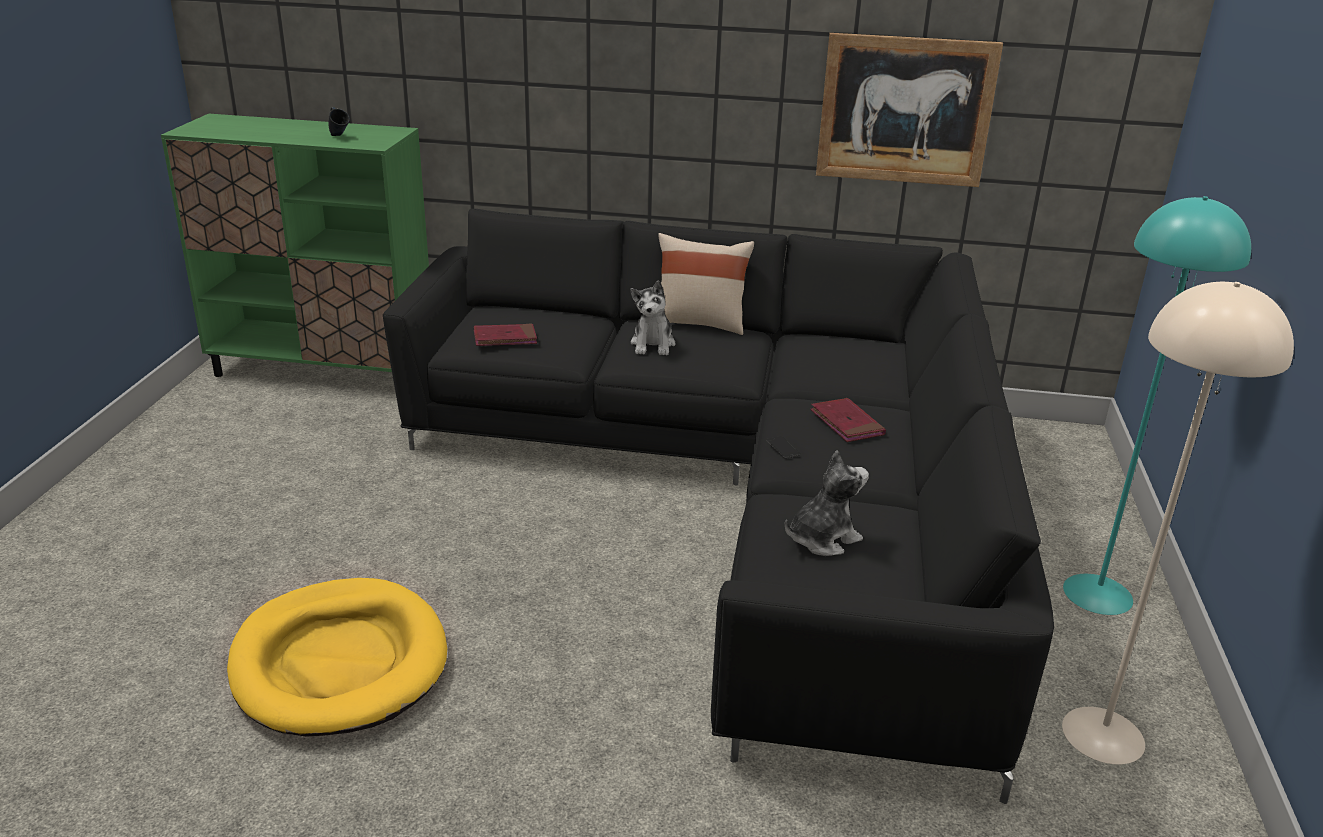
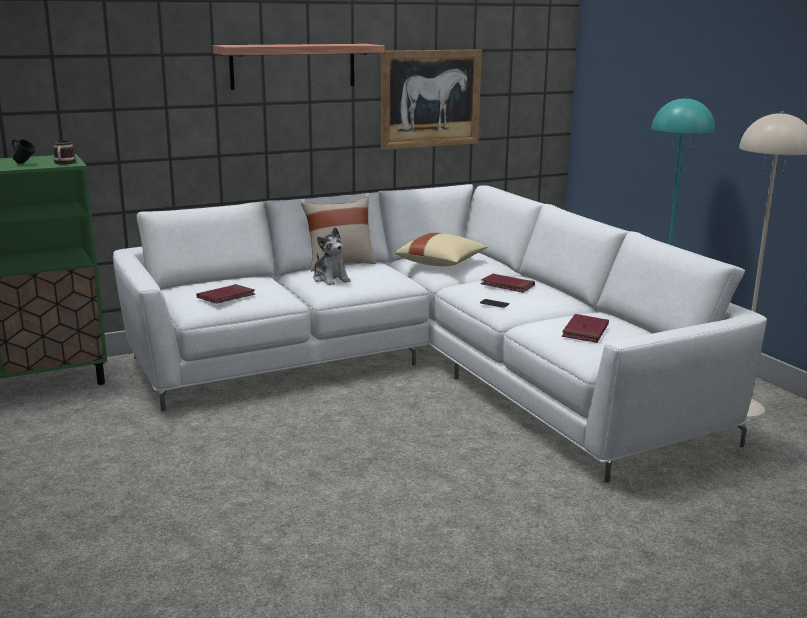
camera: 35 degrees left, 10 degrees down
yellow dog bed [227,578,447,737] -> none
black sofa [383,209,1054,804] -> white sofa [113,184,767,483]
plush toy [785,450,869,556] -> red book [562,314,609,343]
none -> mug [53,141,76,164]
none -> shelf [212,44,385,90]
none -> beige pillow [395,233,487,266]

